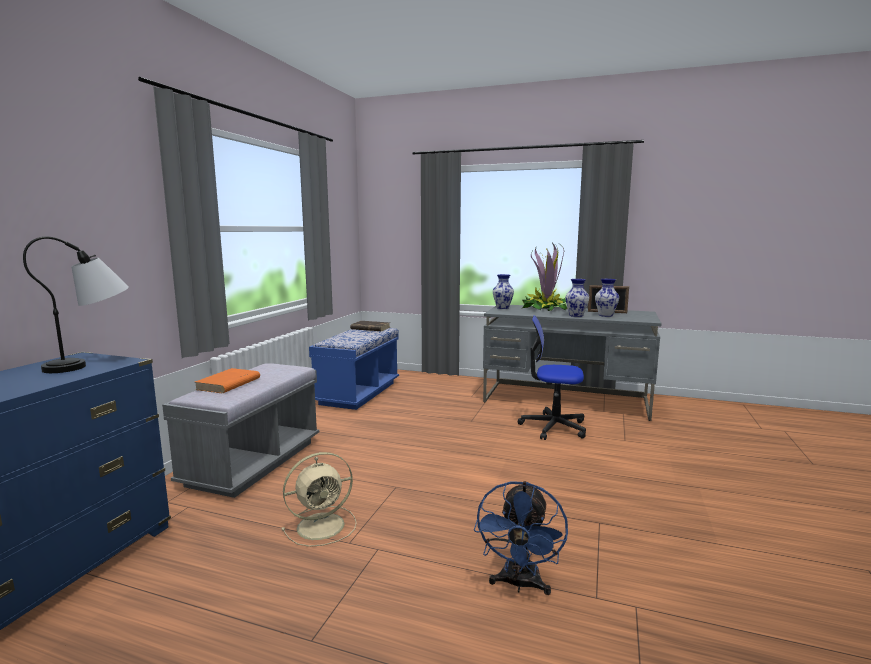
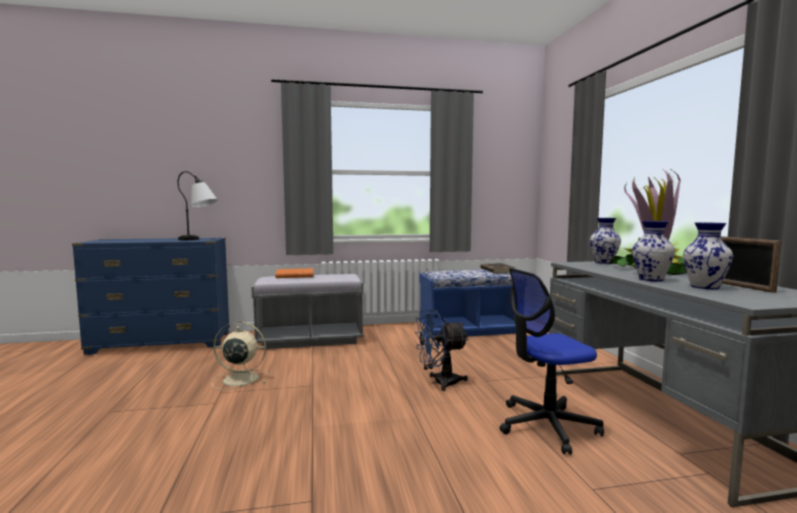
camera: 60 degrees right, 5 degrees down
beige fan [281,452,357,547] -> beige fan turned 150 degrees clockwise [212,322,268,390]
blue fan [474,481,568,595] -> blue fan moved to [415,309,468,391]
office chair [518,315,586,440] -> office chair turned 90 degrees counterclockwise [500,268,604,454]

